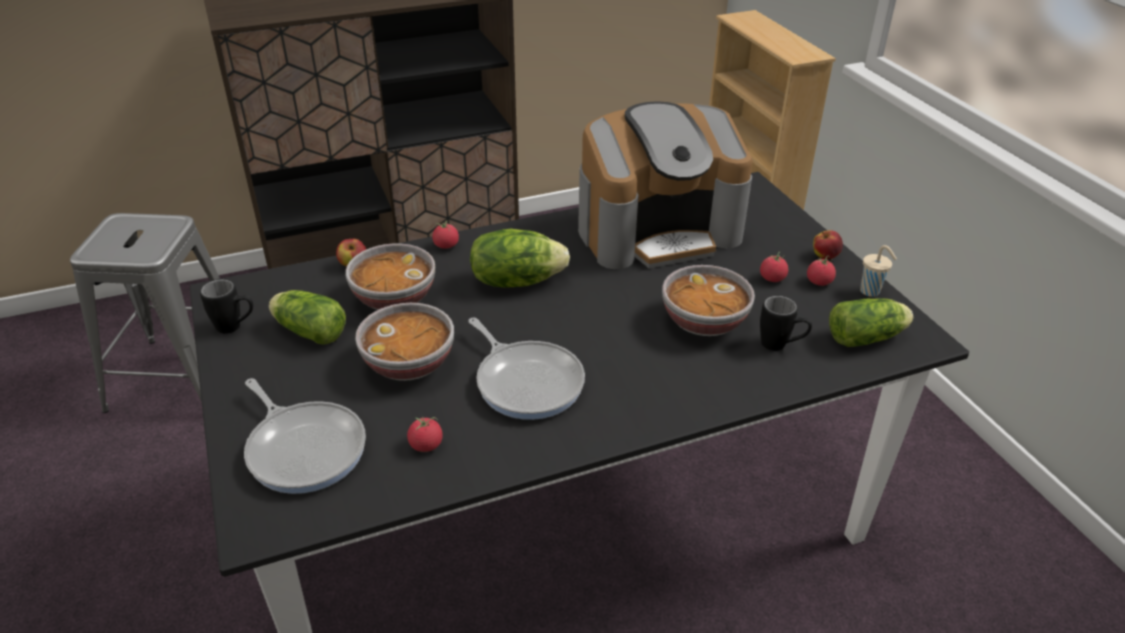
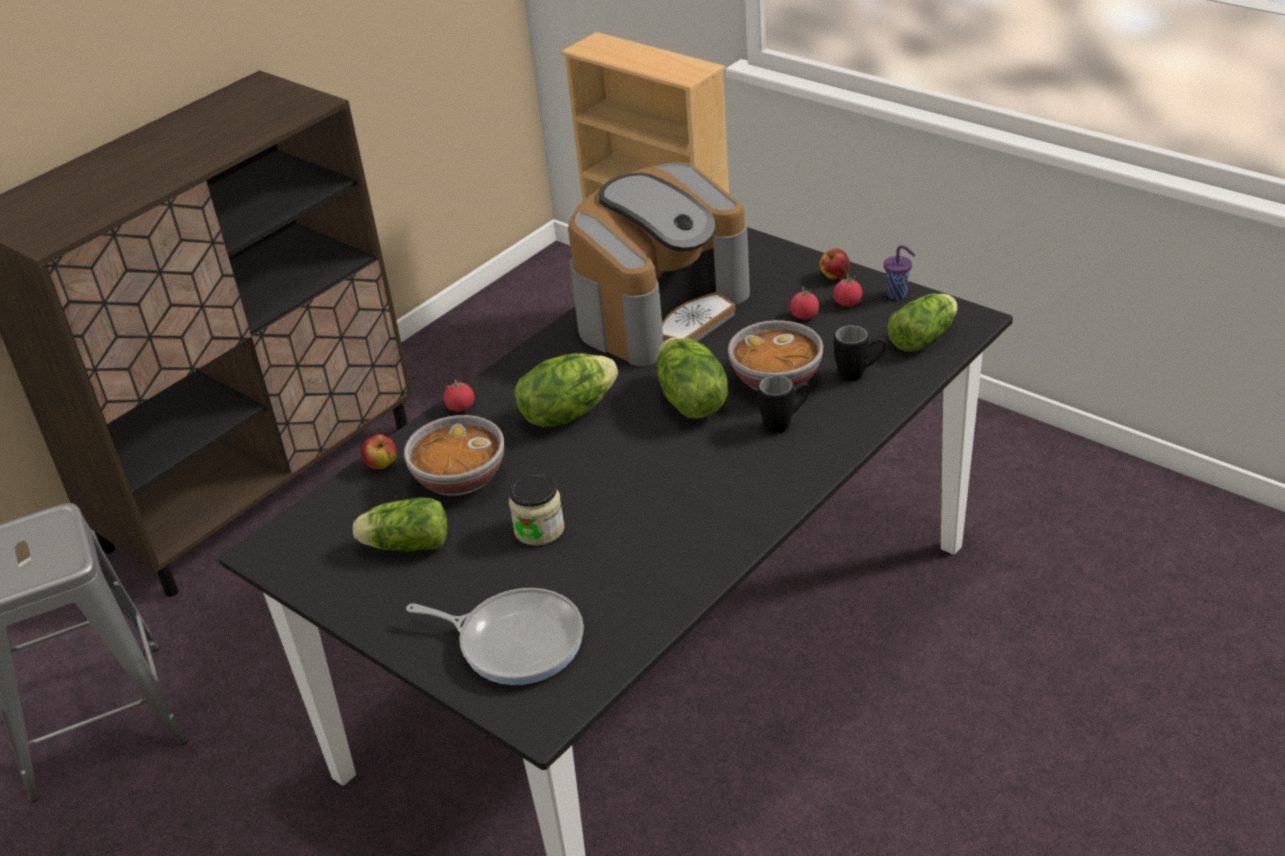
camera: 25 degrees left, 0 degrees up
black mug [200,279,253,334] -> black mug moved to [758,375,810,433]
bowl [355,303,454,381] -> jar [509,474,564,546]
tomato [407,416,443,452] -> none
frying pan [468,317,585,420] -> none
beige cup [860,245,897,297] -> purple cup [883,245,915,300]
none -> lettuce [657,338,728,419]

